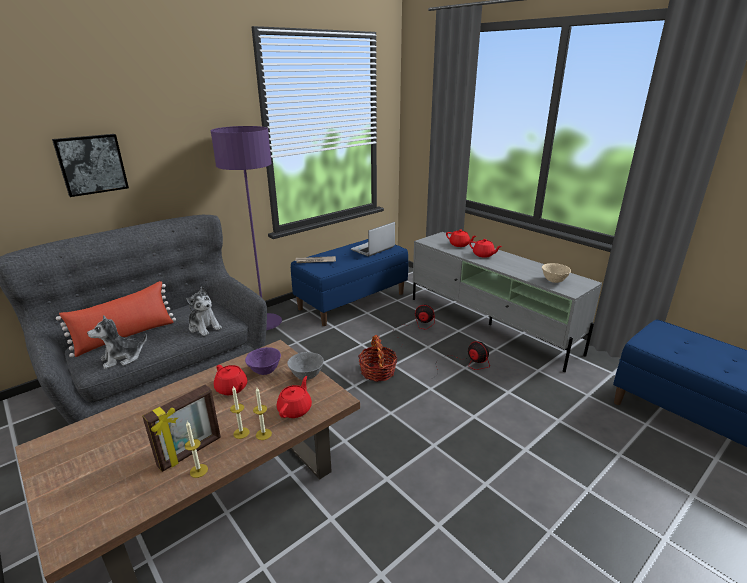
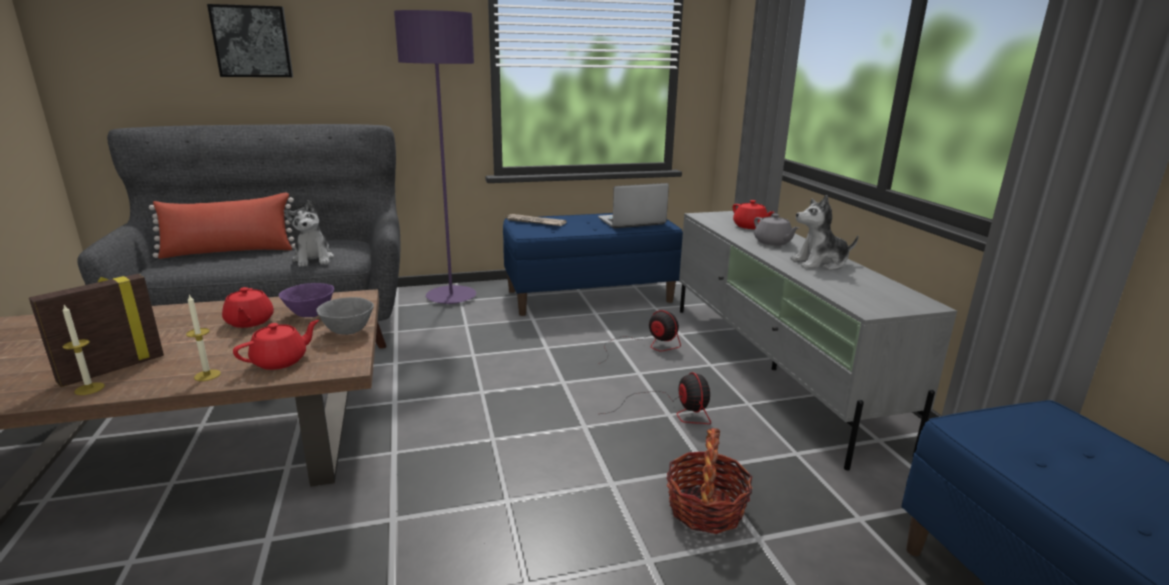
camera: 25 degrees right, 5 degrees down
plush toy [87,315,147,369] -> plush toy moved to [791,195,859,270]
picture frame [142,384,221,472] -> picture frame turned 150 degrees clockwise [29,274,164,387]
candle [230,386,250,439] -> none
basket [358,335,398,382] -> basket moved to [666,428,753,534]
red teapot [469,239,502,258] -> grey teapot [754,214,799,246]
beige bowl [542,263,571,283] -> none

